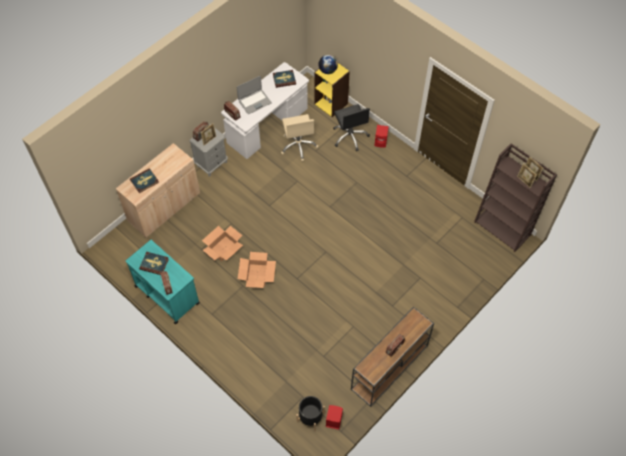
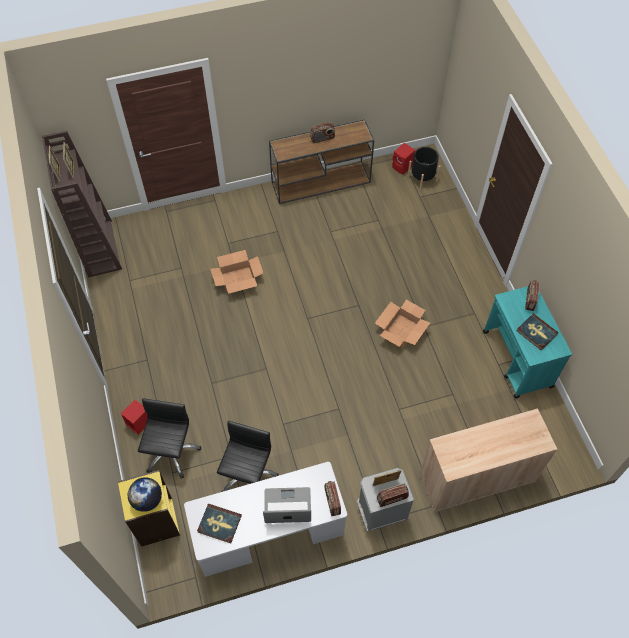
camera: 150 degrees left, 0 degrees up
book [130,168,159,193] -> none
cardboard box [202,226,243,261] -> cardboard box moved to [211,250,263,294]
beige office chair [281,114,318,161] -> black office chair [217,421,279,492]

